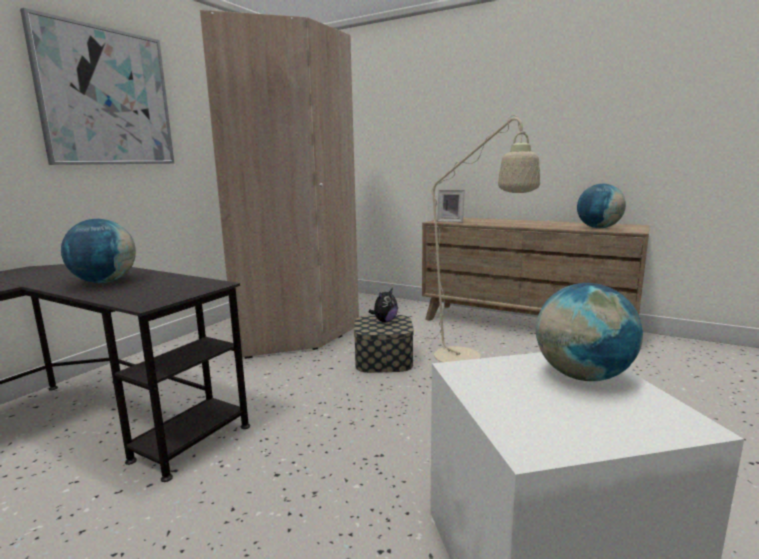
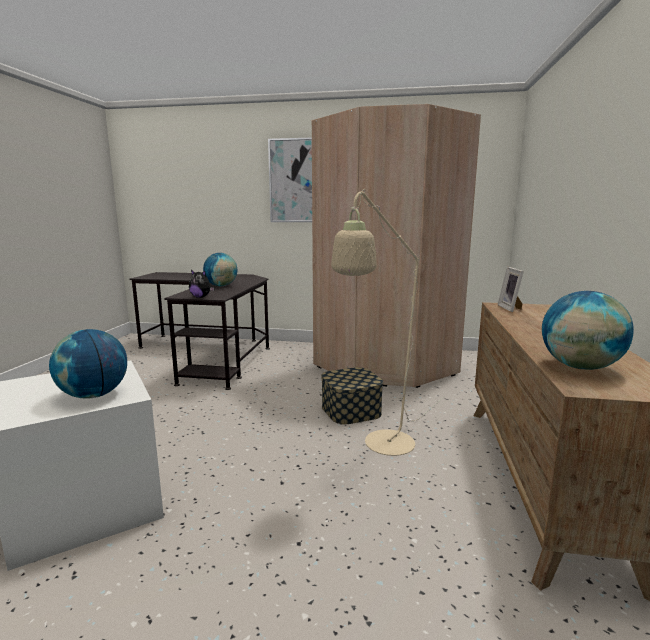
camera: 70 degrees right, 0 degrees up
plush toy [369,288,398,322] -> plush toy moved to [189,270,214,298]

